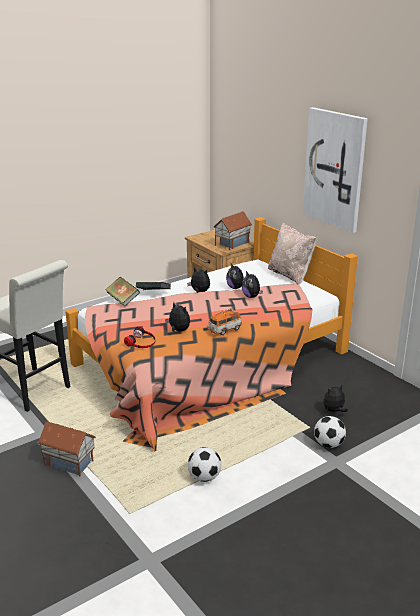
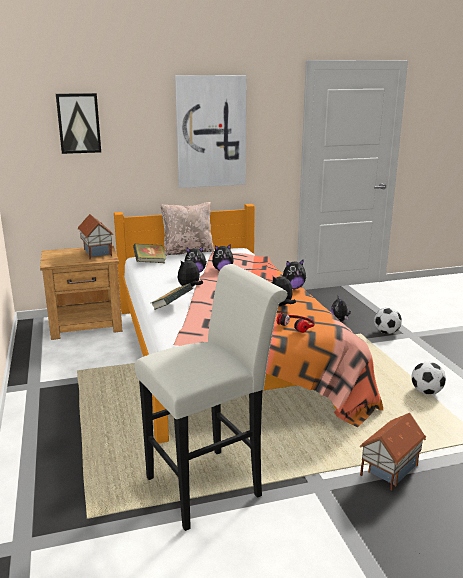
camera: 70 degrees left, 5 degrees down
book [105,277,140,306] -> book moved to [133,244,166,263]
toy car [207,308,242,335] -> plush toy [283,259,306,289]
none -> picture [56,93,101,154]

